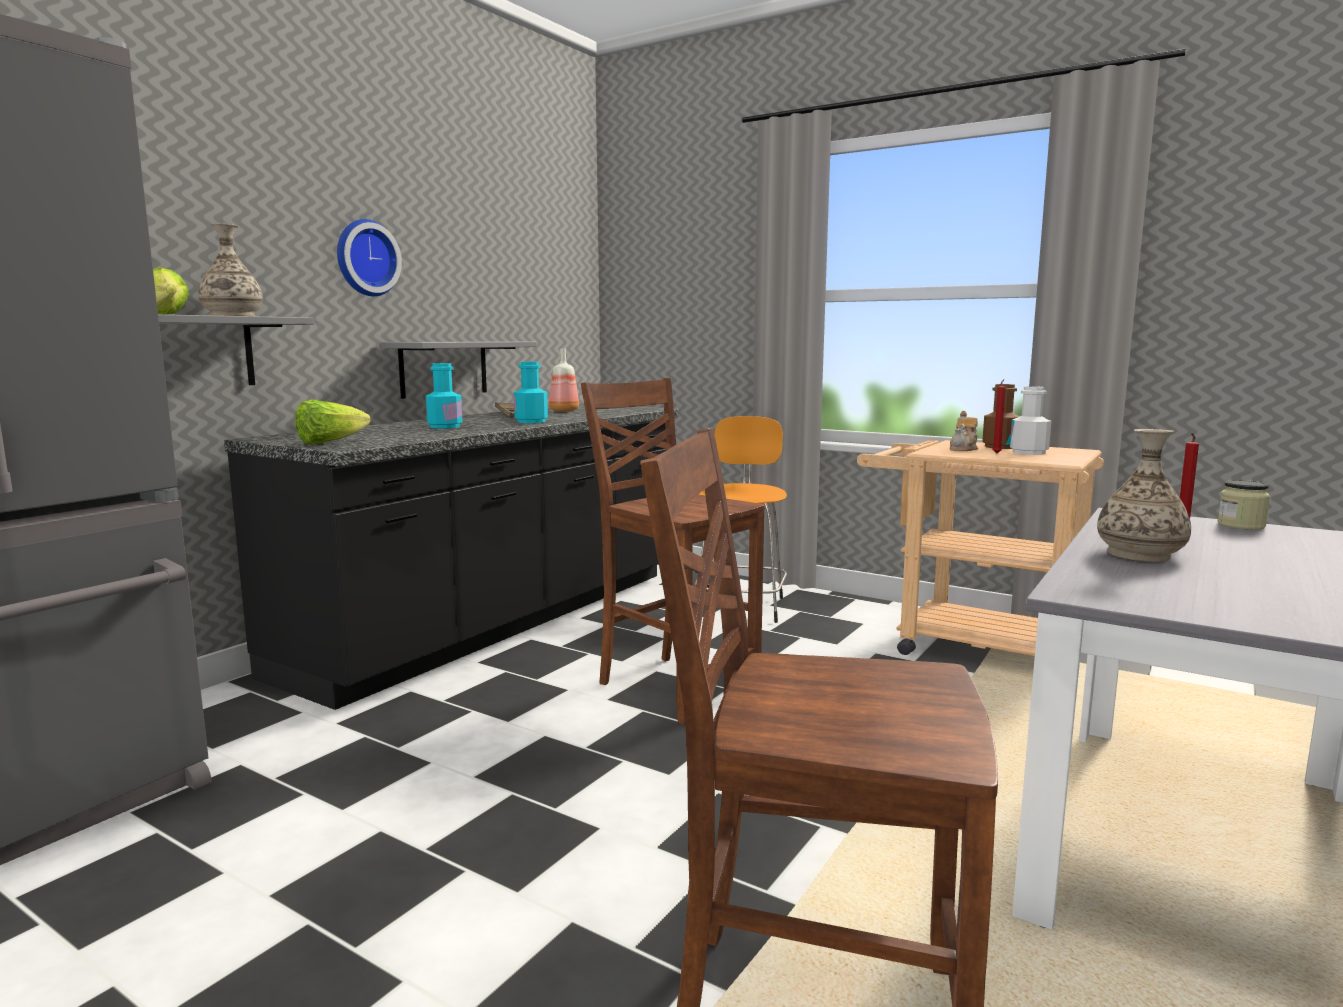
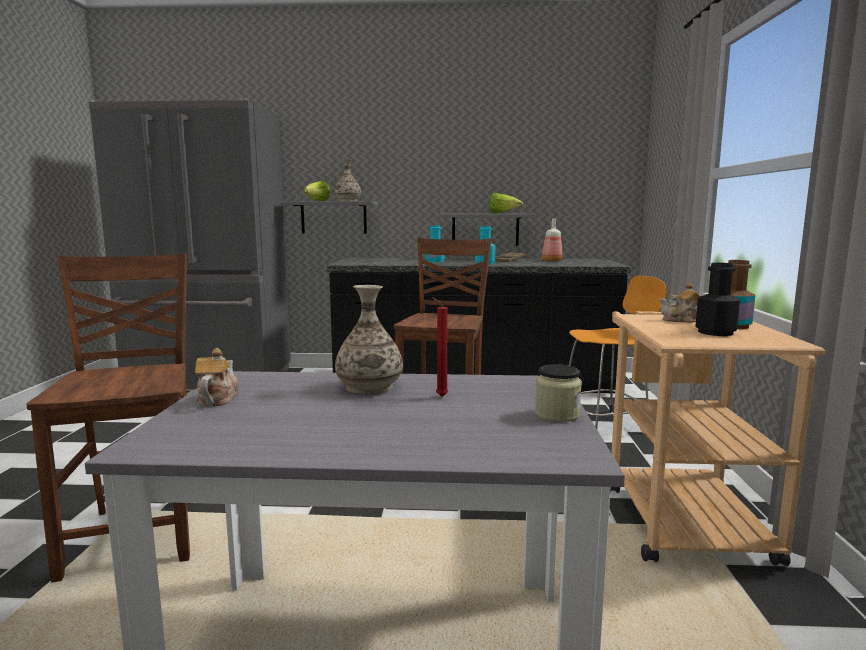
camera: 60 degrees right, 0 degrees up
lettuce [295,399,371,444] -> lettuce moved to [489,193,523,213]
wall clock [337,219,402,296] -> none
red candle [992,379,1006,453] -> none
white bottle [1010,386,1051,455] -> black bottle [695,263,740,336]
none -> teapot [195,348,239,406]

